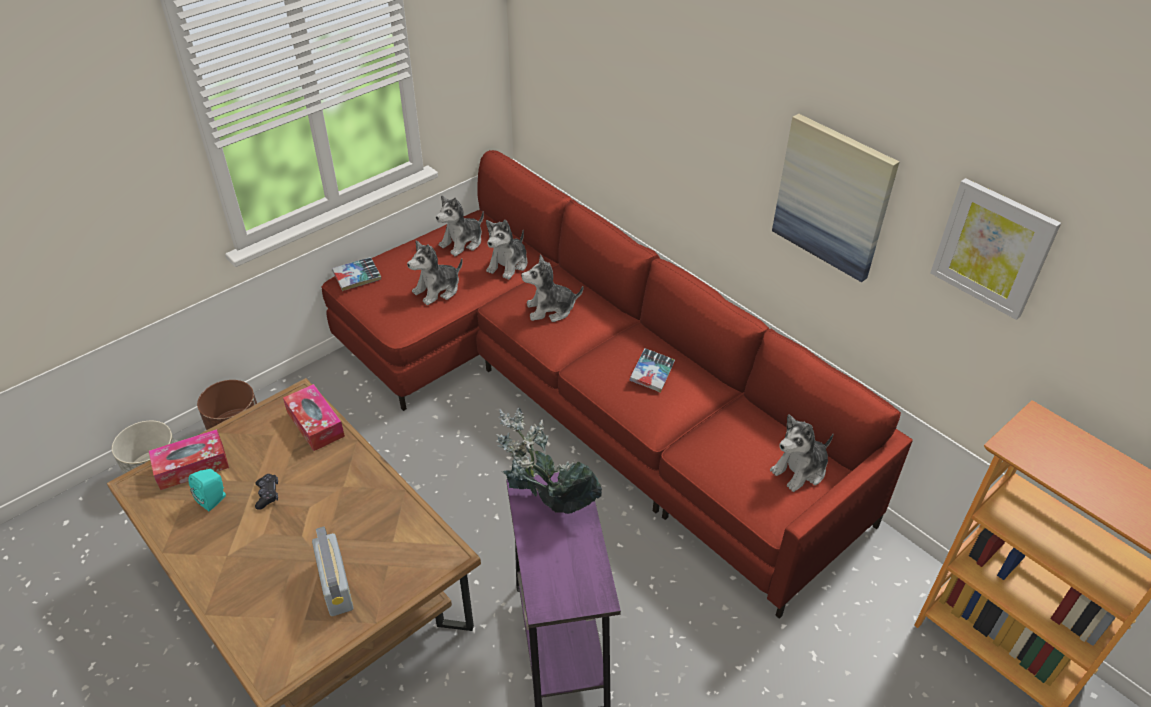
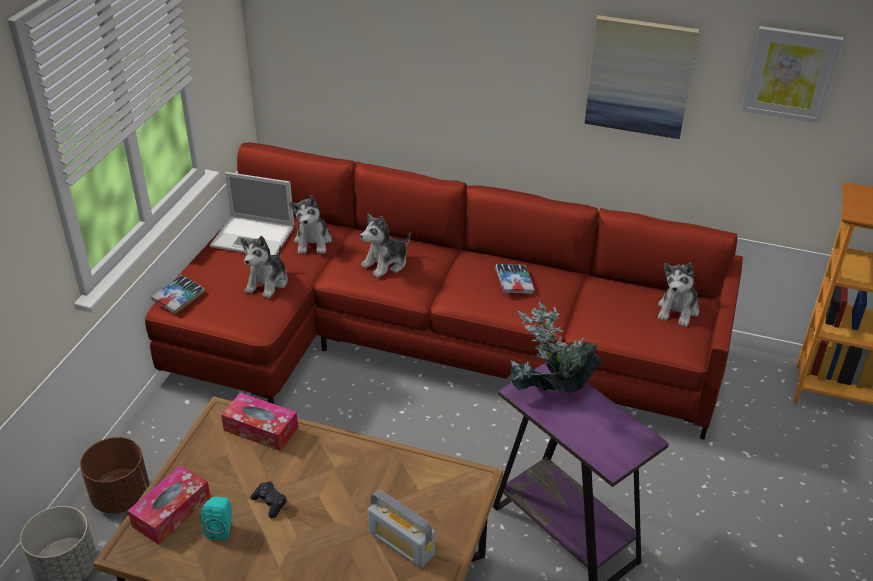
camera: 30 degrees left, 5 degrees down
plush toy [436,195,484,256] -> laptop [210,172,294,255]

